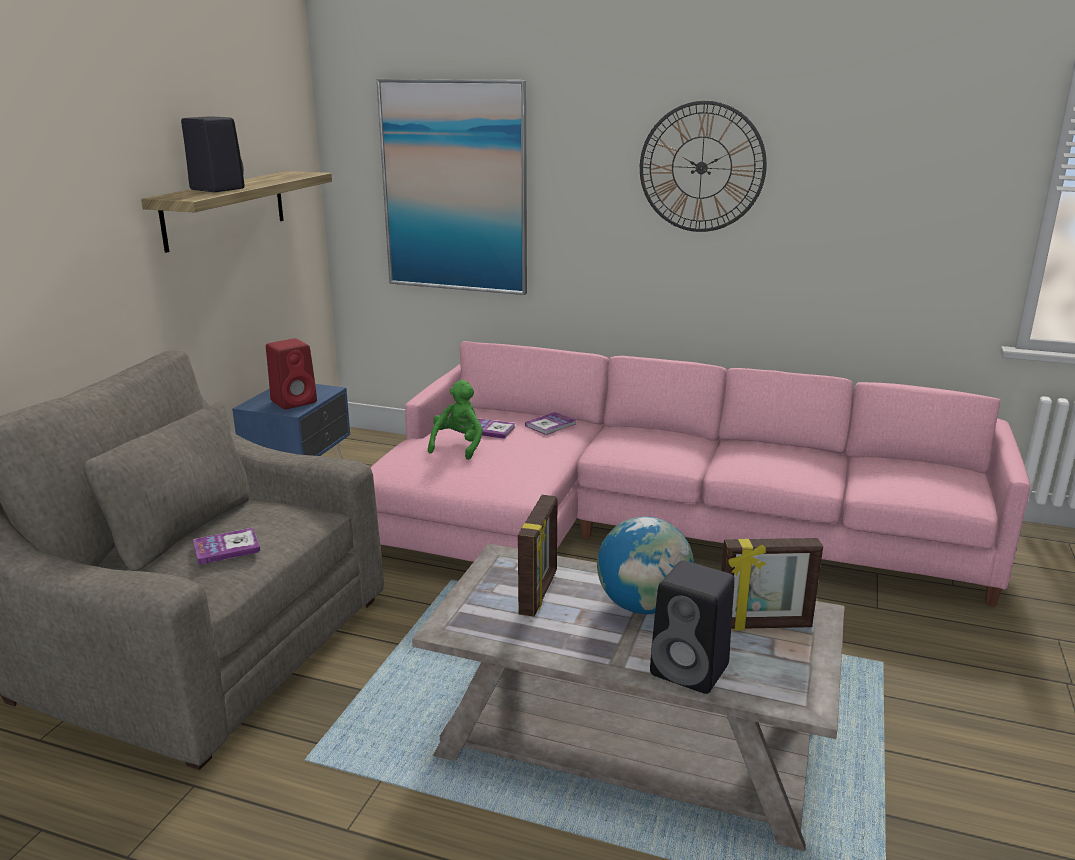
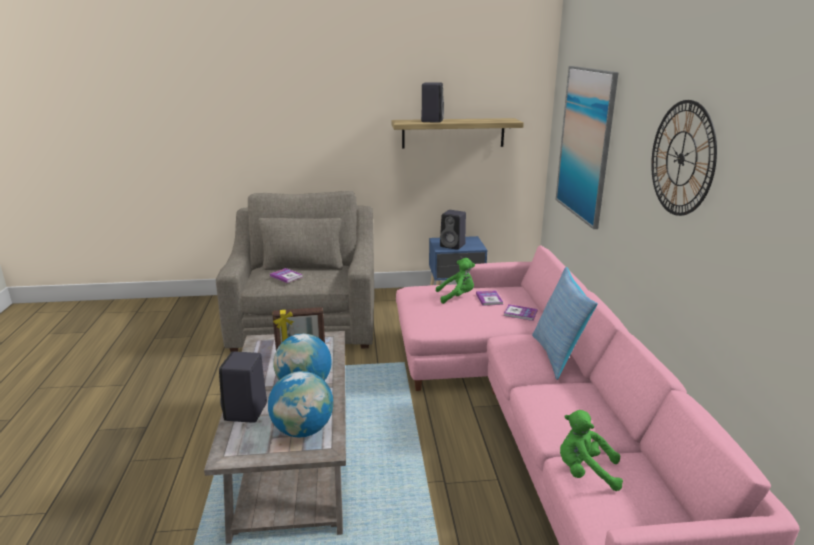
camera: 65 degrees right, 0 degrees up
red speaker [266,338,317,409] -> black speaker [440,210,466,250]
picture frame [721,538,823,630] -> globe [268,371,333,438]
none -> pillow [532,267,598,380]
none -> green plush toy [560,410,623,491]

